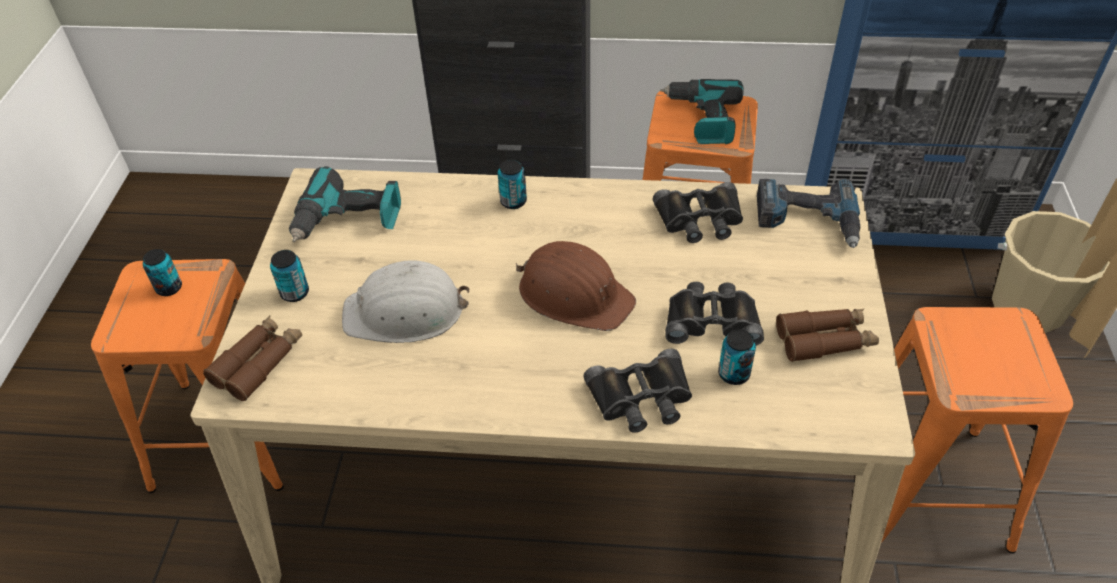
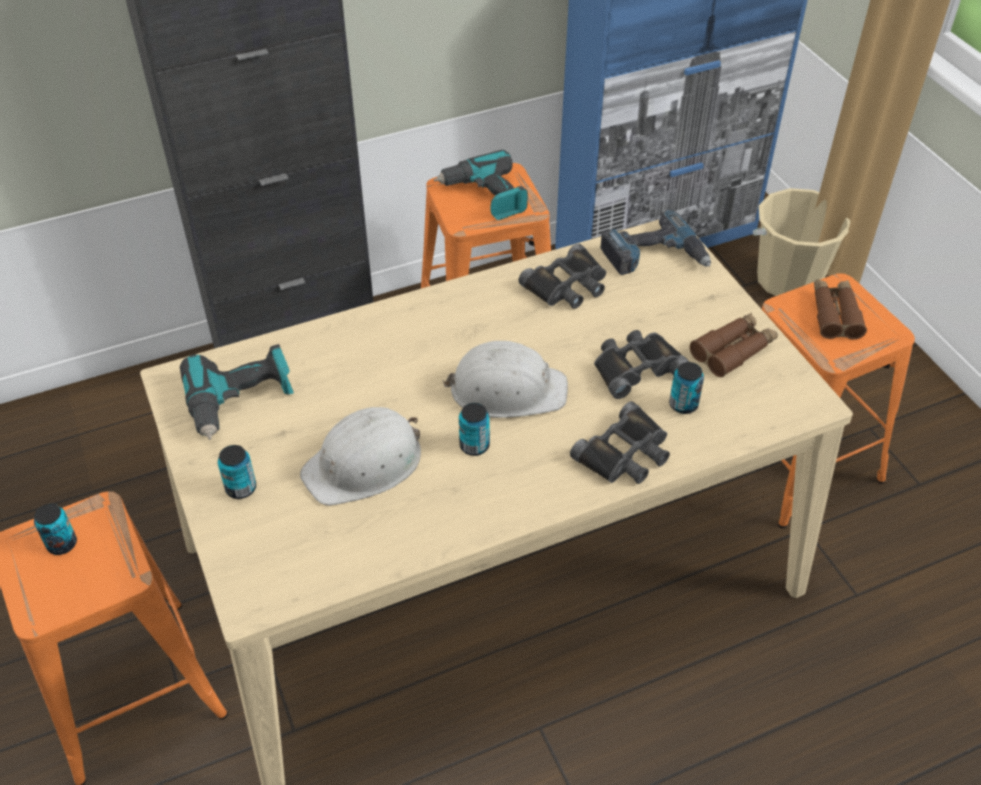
camera: 30 degrees left, 0 degrees up
brown binoculars [203,316,302,401] -> brown binoculars moved to [814,279,867,340]
can [498,160,527,209] -> can moved to [459,403,490,456]
brown hard hat [516,241,636,331] -> white hard hat [442,341,568,418]

